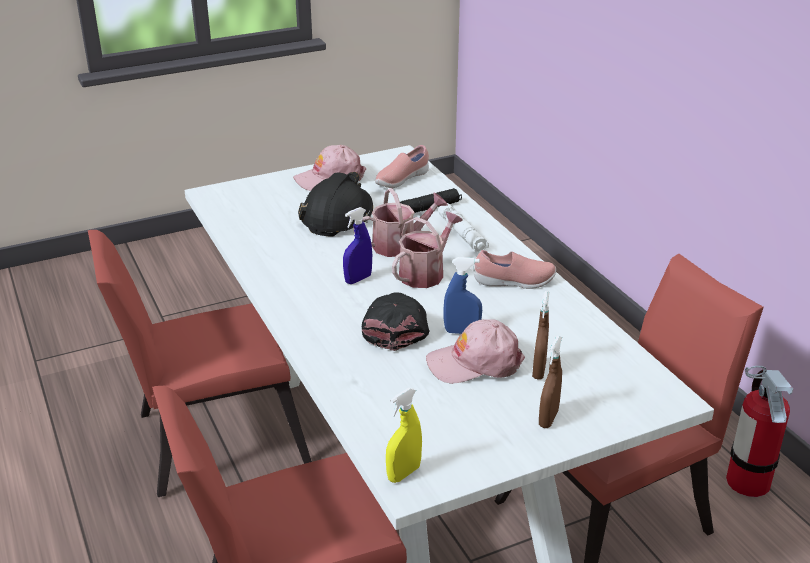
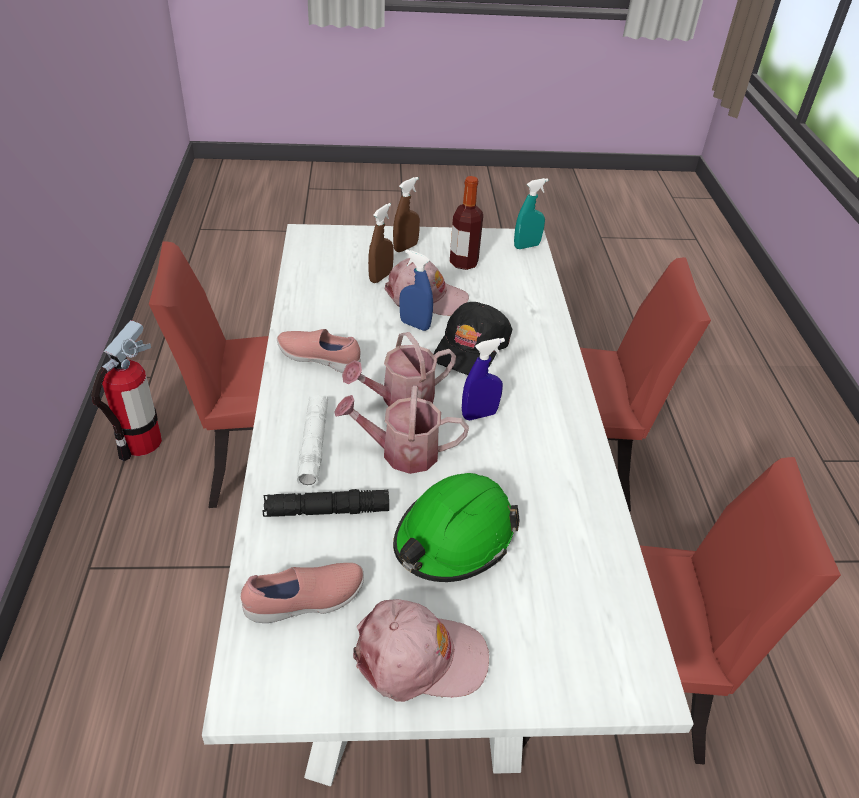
camera: 160 degrees left, 10 degrees up
black hard hat [298,172,373,236] -> green hard hat [393,473,520,582]
yellow spray bottle [386,388,422,483] -> turquoise spray bottle [514,178,548,249]
none -> bottle [450,176,483,270]

